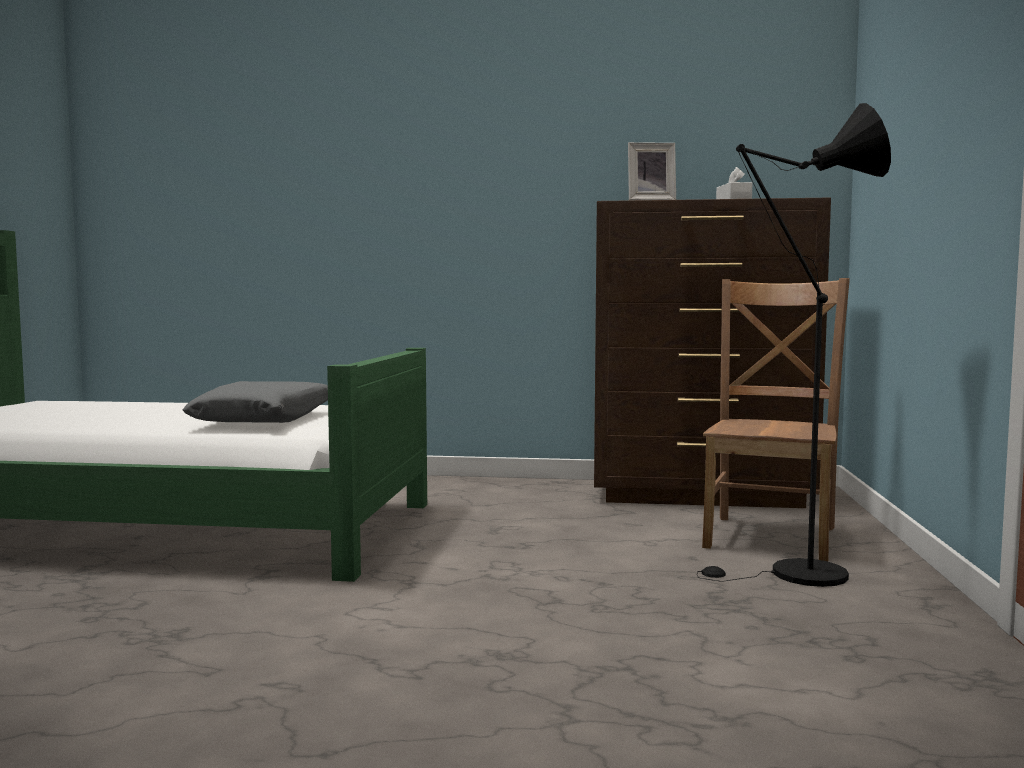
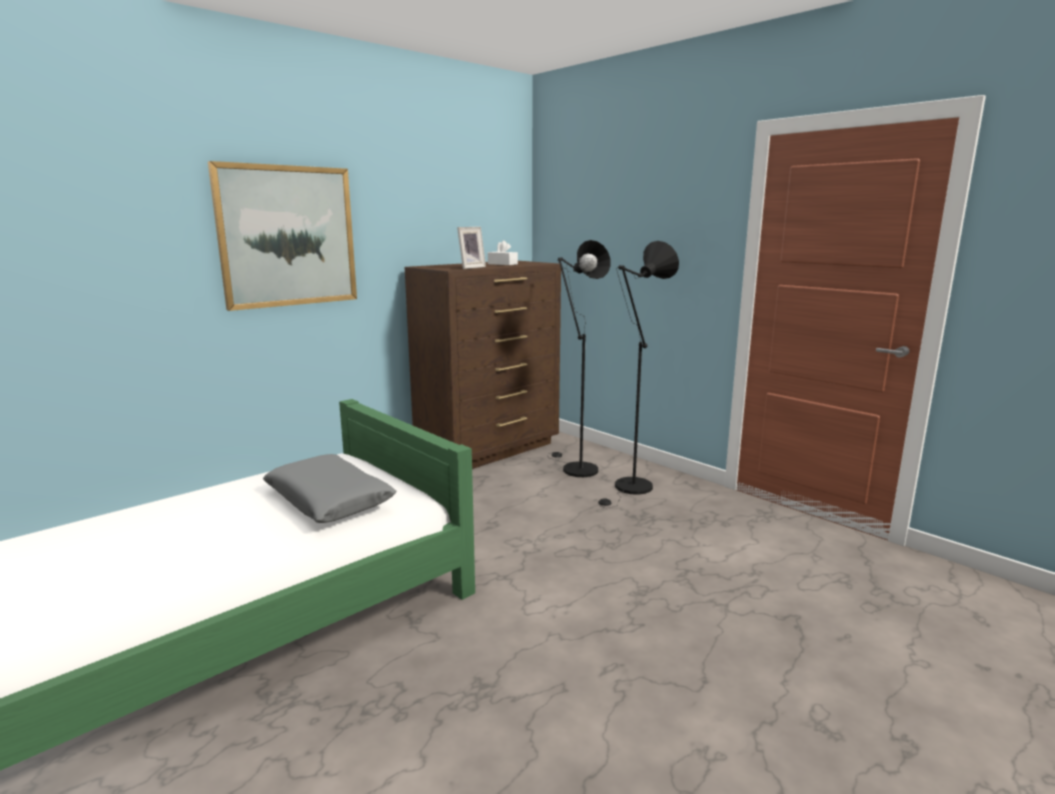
camera: 50 degrees left, 10 degrees up
brown chair [702,278,850,561] -> black floor lamp [549,240,610,477]
none -> picture [208,161,357,311]

